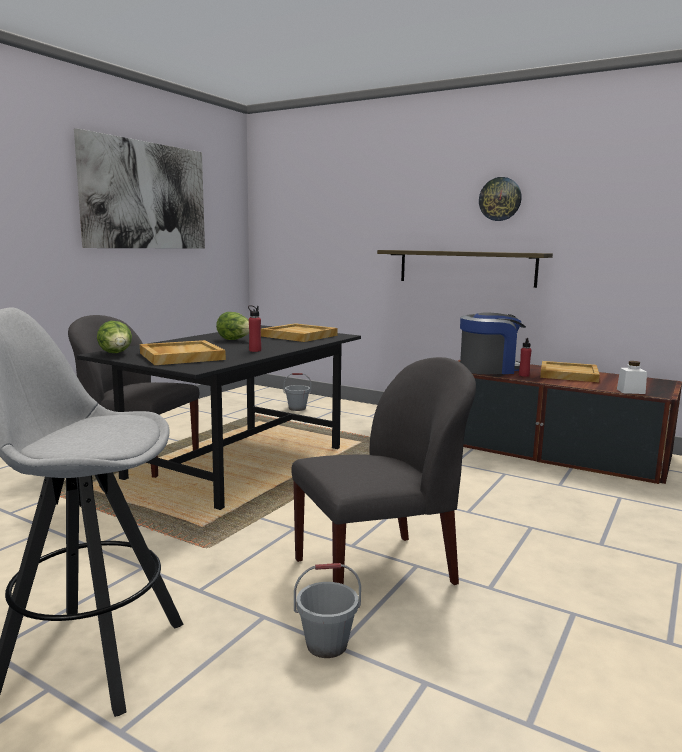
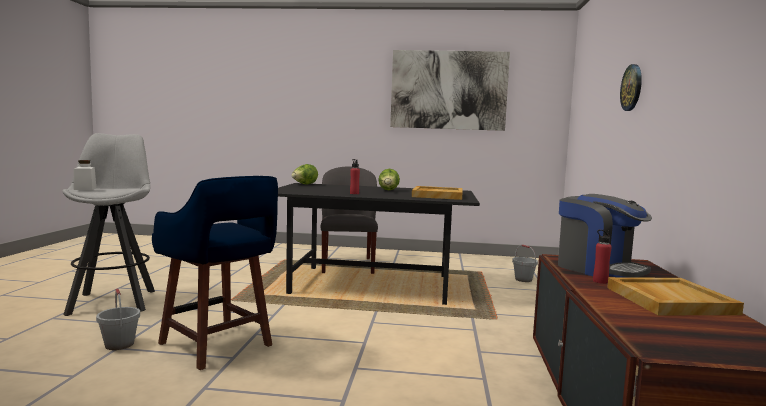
camera: 65 degrees right, 5 degrees down
beige tray [140,340,226,365] -> none
grey chair [291,357,476,585] -> blue stool [152,176,278,370]
shelf [377,250,553,288] -> none
wall clock [479,177,521,221] -> wall clock moved to [620,64,642,111]
white jar [617,361,647,394] -> white jar moved to [74,160,96,190]

